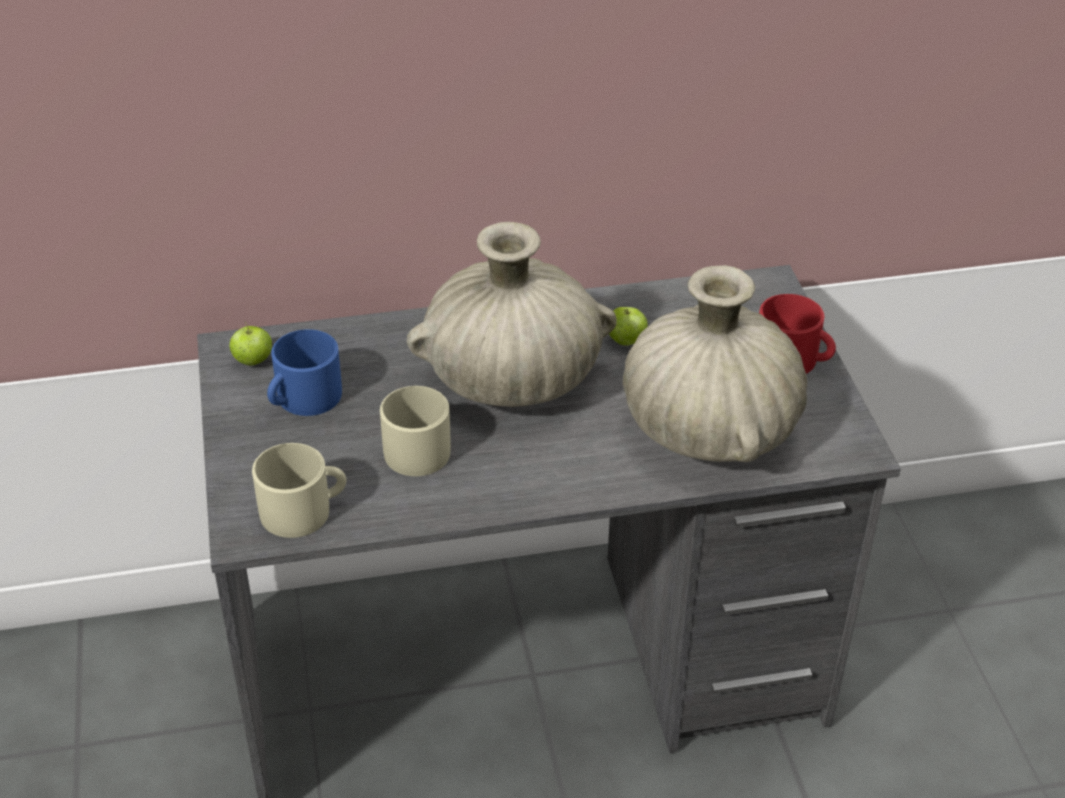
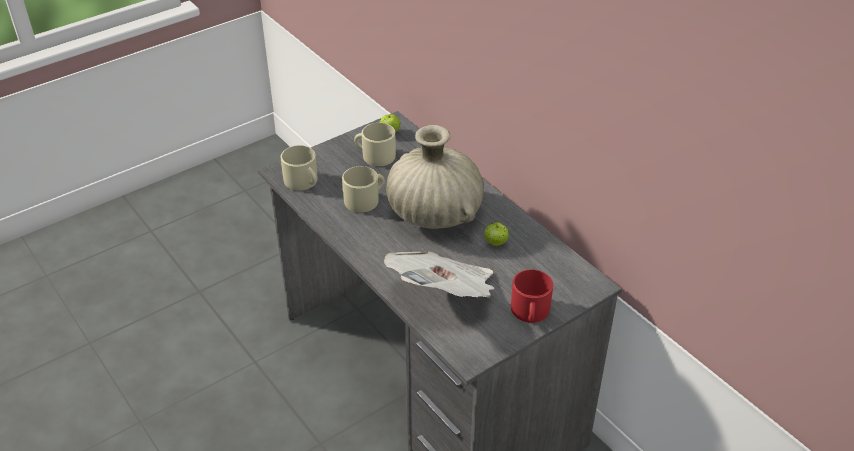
camera: 65 degrees right, 0 degrees up
blue mug [267,329,342,416] -> beige mug [354,123,396,166]
beige vase [623,265,807,462] -> newspaper [384,252,495,298]

